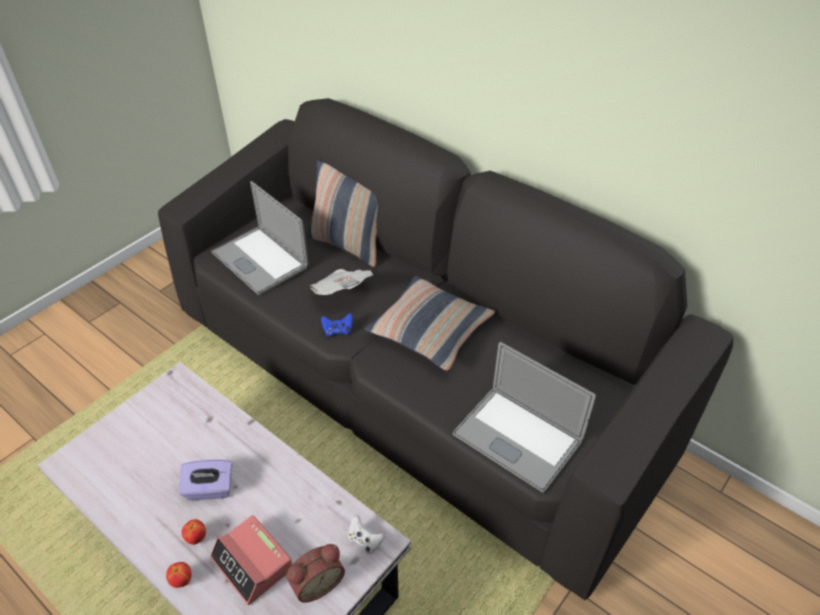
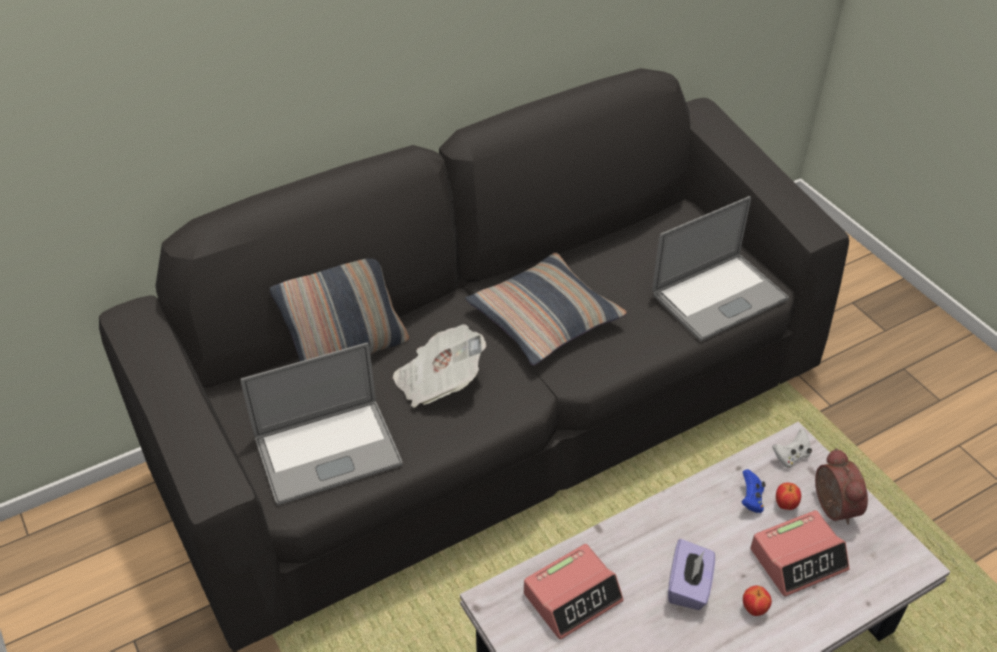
camera: 70 degrees left, 0 degrees up
apple [166,562,192,588] -> apple moved to [776,483,801,510]
blue game controller [321,313,353,336] -> blue game controller moved to [742,469,766,513]
none -> alarm clock [524,544,624,640]

